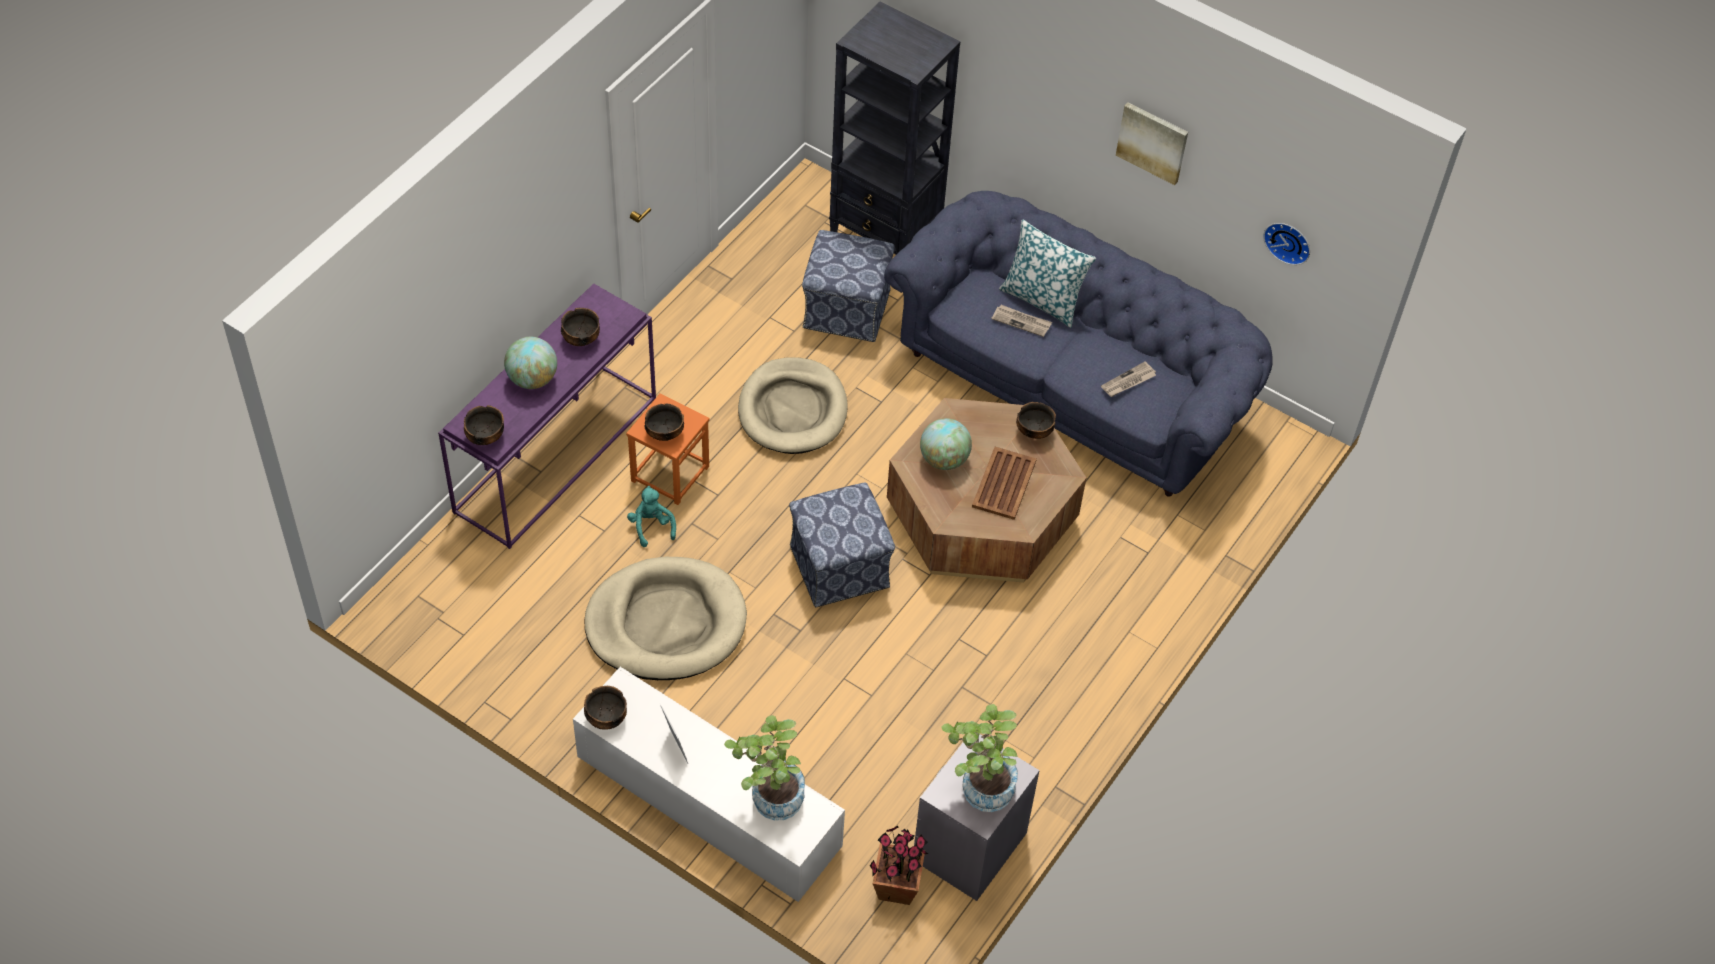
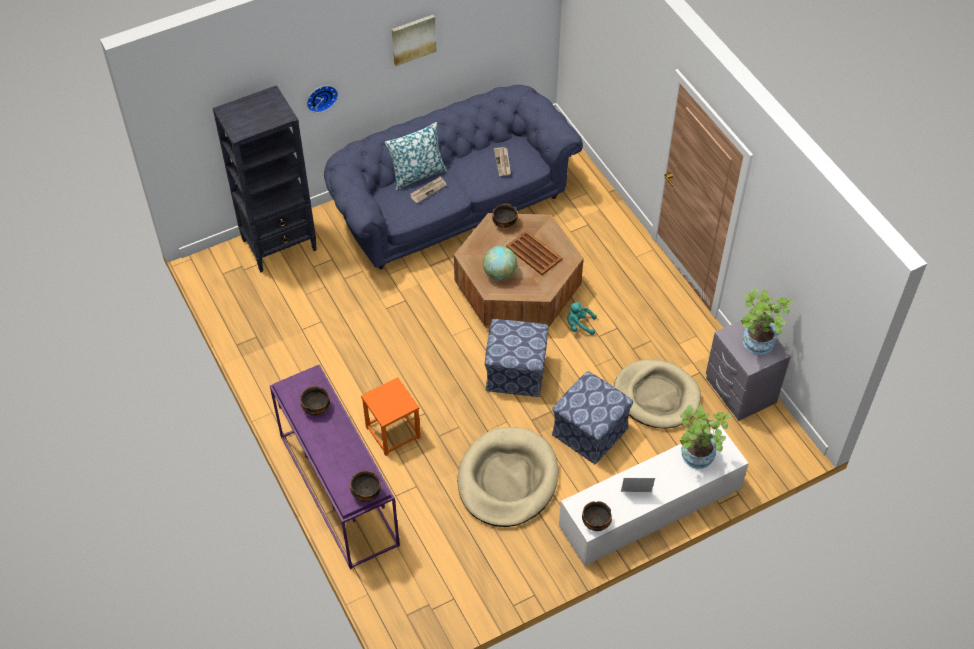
camera: 60 degrees left, 0 degrees up
globe [504,337,557,389] -> none
turquoise plush toy [627,486,676,547] -> turquoise plush toy moved to [567,302,597,335]
bowl [645,404,684,441] -> none
beige dog bed [738,357,848,454] -> beige dog bed moved to [614,359,701,429]
ottoman [802,230,894,342] -> ottoman moved to [552,371,633,464]
potted plant [870,826,928,905] -> none
wall clock [1263,223,1310,265] -> wall clock moved to [307,86,338,113]

